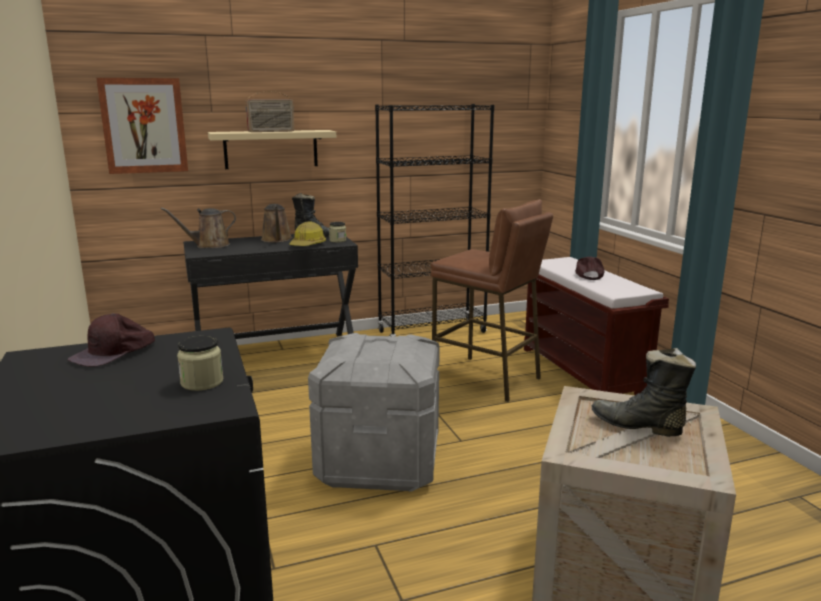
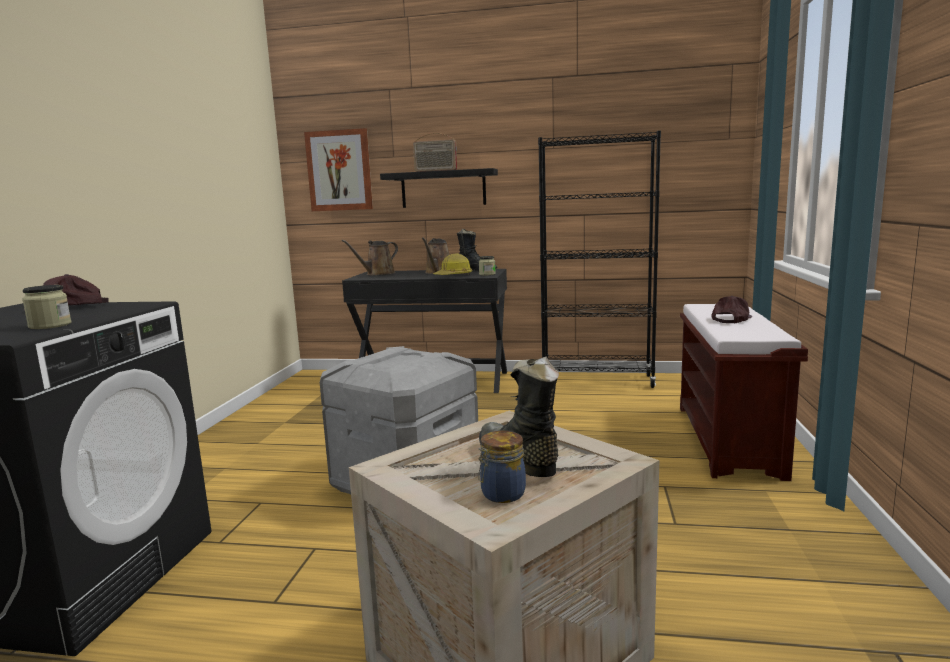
camera: 30 degrees right, 5 degrees down
brown watering can [161,208,236,248] -> brown watering can turned 45 degrees counterclockwise [341,240,398,276]
beige shelf [208,130,336,169] -> black shelf [380,168,498,208]
brown stool [431,199,553,402] -> none
none -> jar [478,431,526,503]

